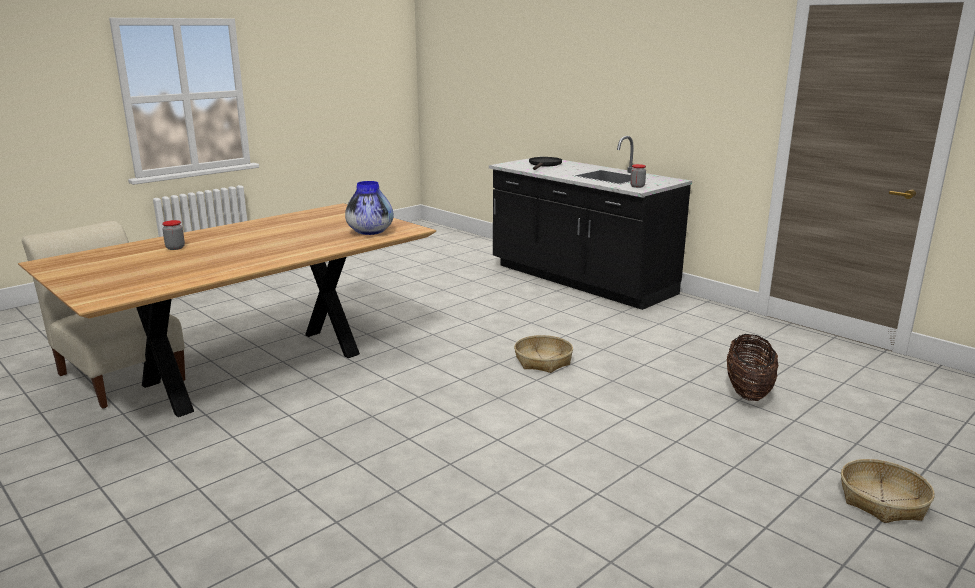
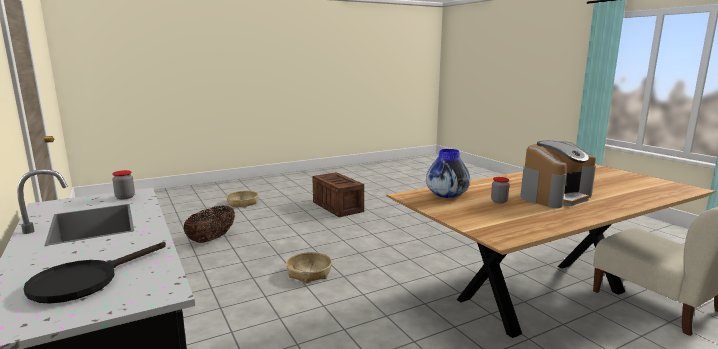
camera: 165 degrees left, 5 degrees down
jar [162,220,185,250] -> jar moved to [491,177,509,203]
none -> crate [312,172,364,217]
none -> coffee machine [520,141,596,208]

